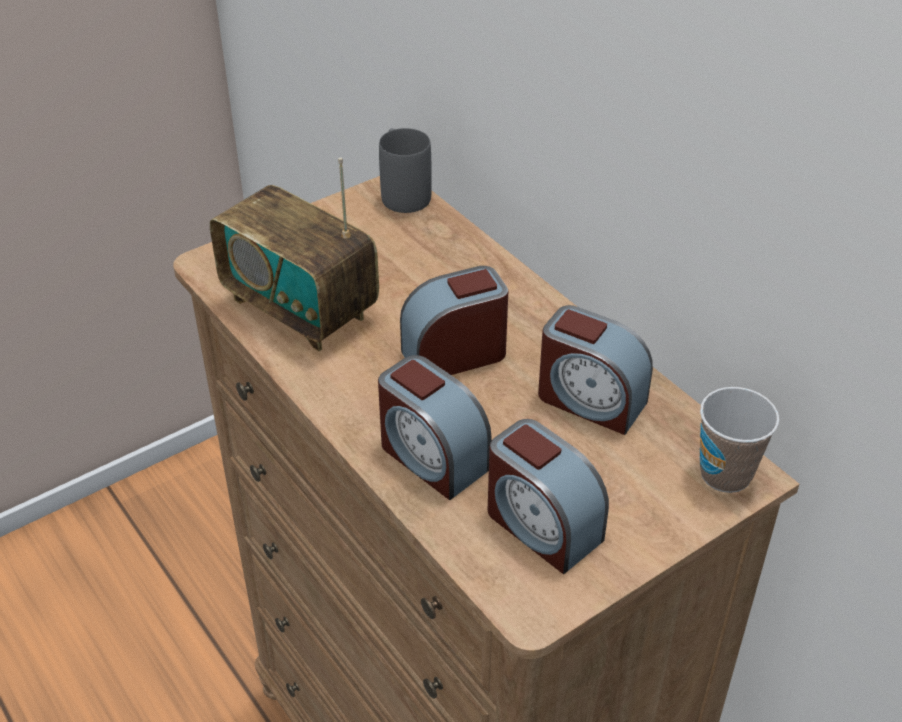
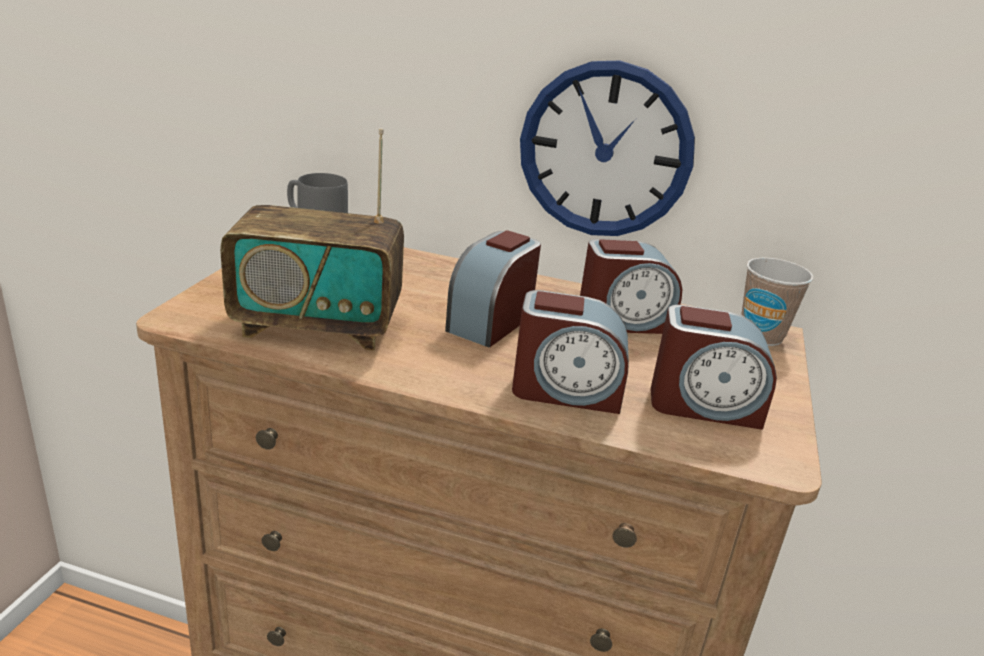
camera: 40 degrees left, 15 degrees down
none -> wall clock [520,61,695,236]

